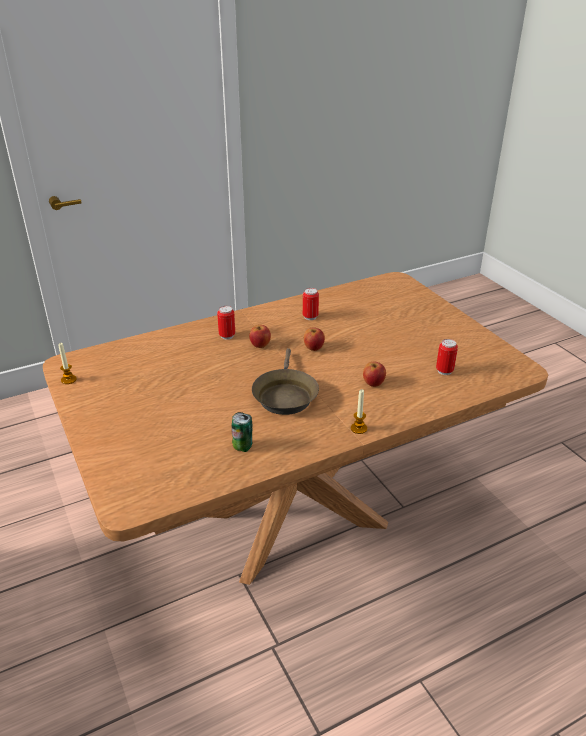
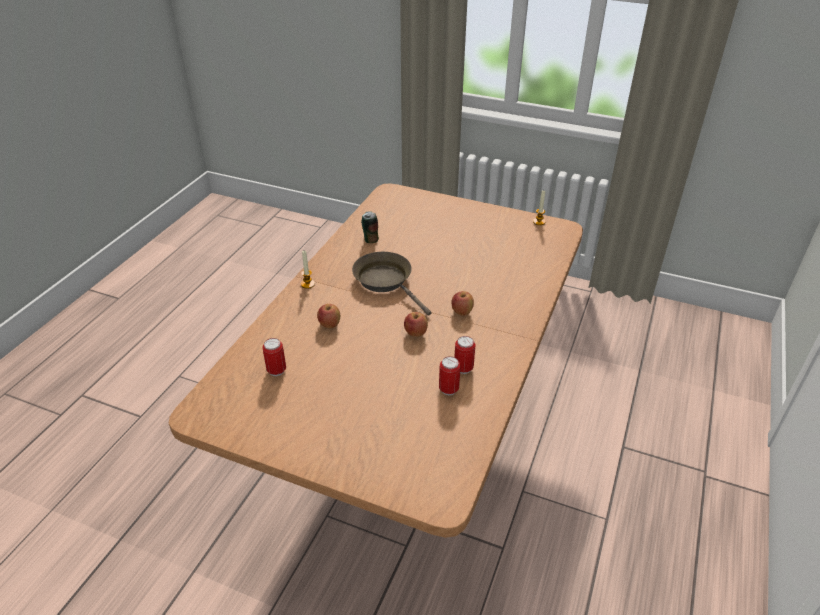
camera: 140 degrees right, 5 degrees up
can [217,306,235,340] -> can moved to [439,356,461,395]

